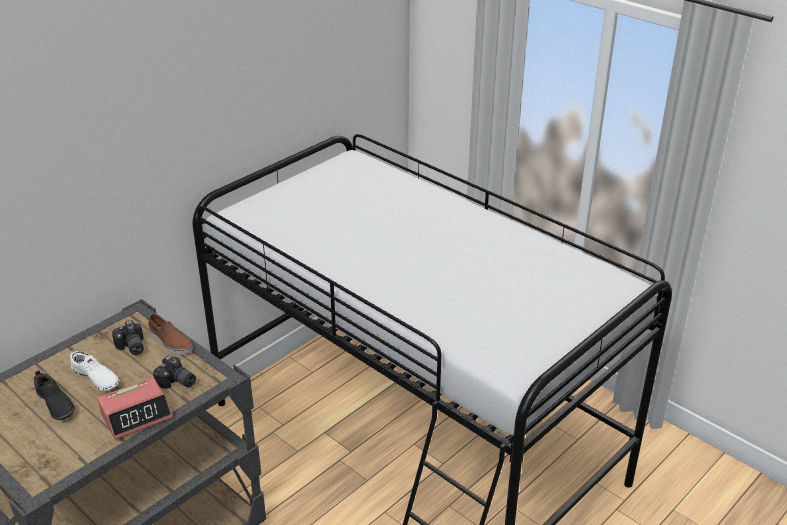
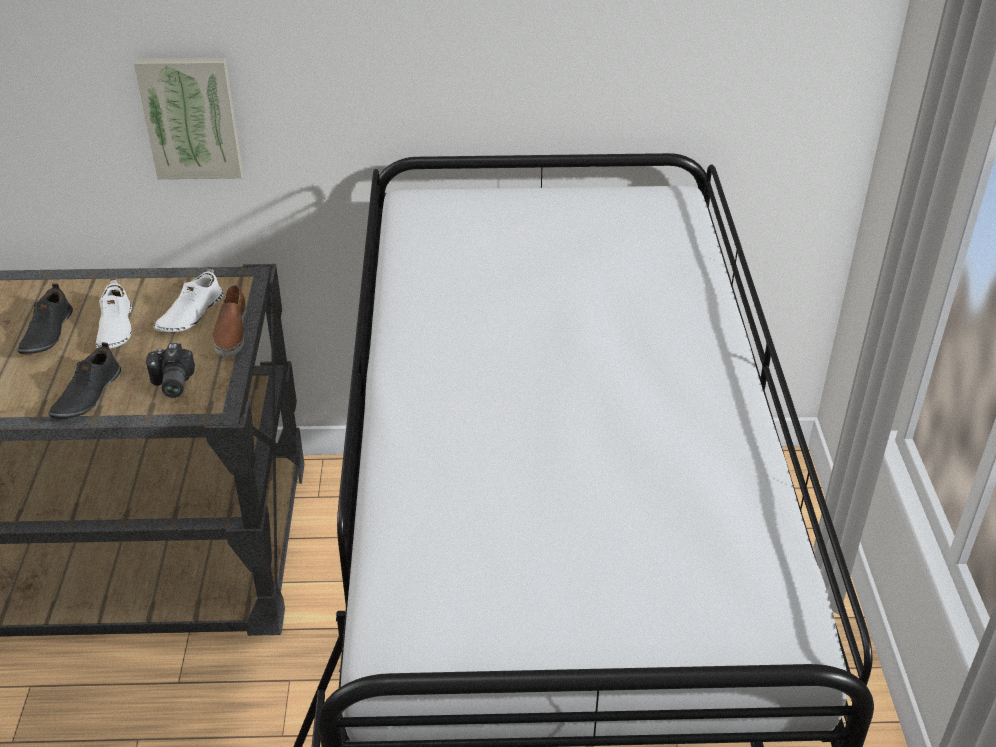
camera: 45 degrees right, 5 degrees up
alarm clock [97,378,173,440] -> black shoe [48,342,121,418]
camera [112,320,144,355] -> white shoe [154,267,223,332]
none -> picture [134,57,243,179]

